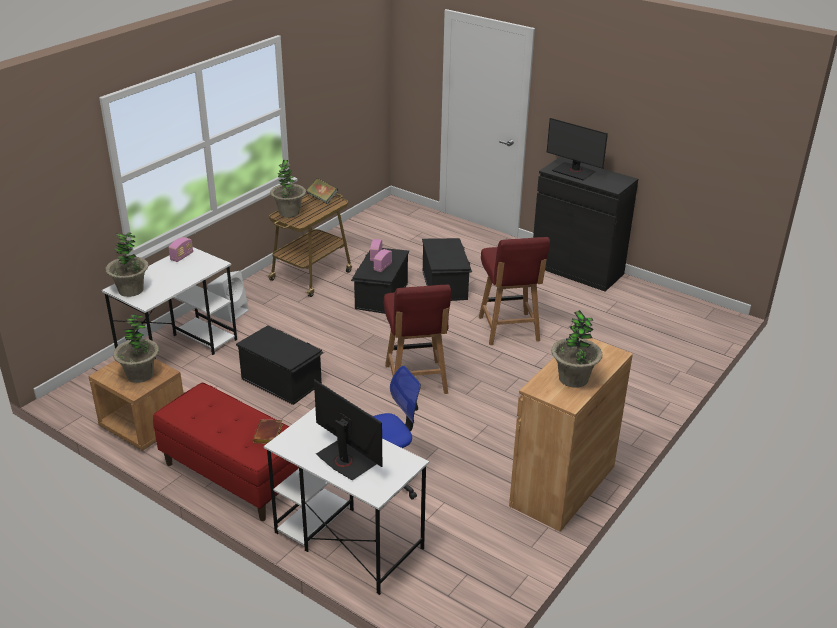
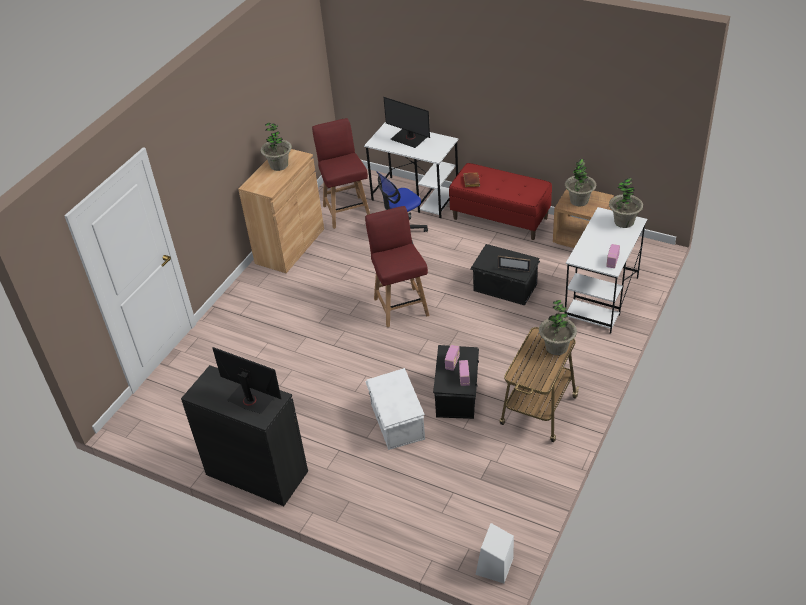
camera: 175 degrees right, 10 degrees up
white speaker [207,271,249,323] -> white speaker moved to [475,523,514,583]
book [306,178,338,204] -> none
black storage box [422,238,472,301] -> white storage box [365,368,425,450]
red chair [479,237,550,345] -> red chair moved to [312,118,370,229]
none -> picture frame [498,256,530,272]

